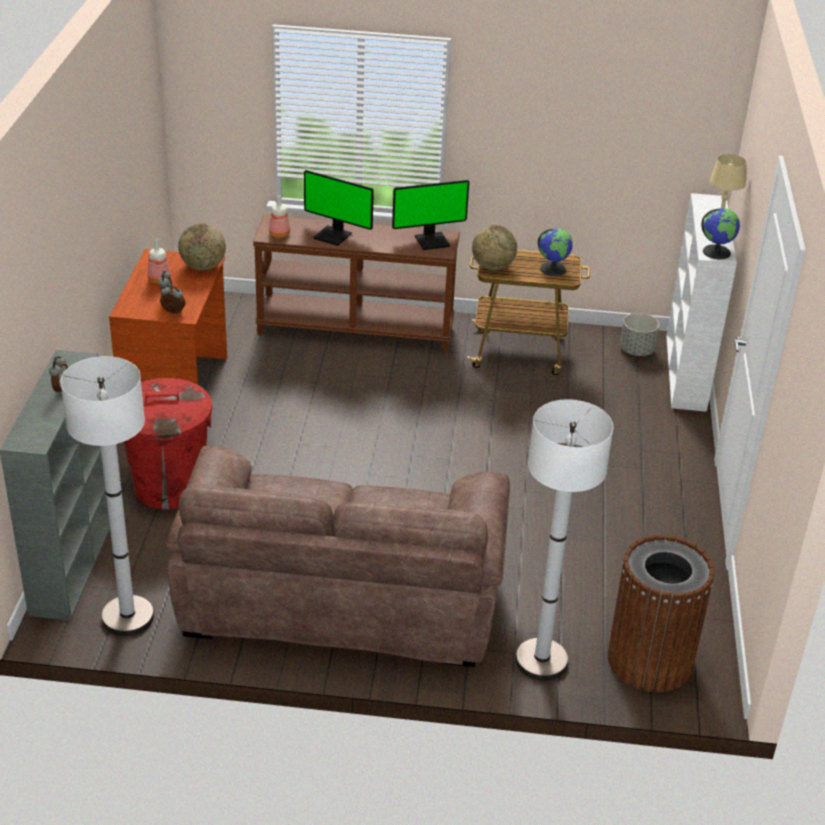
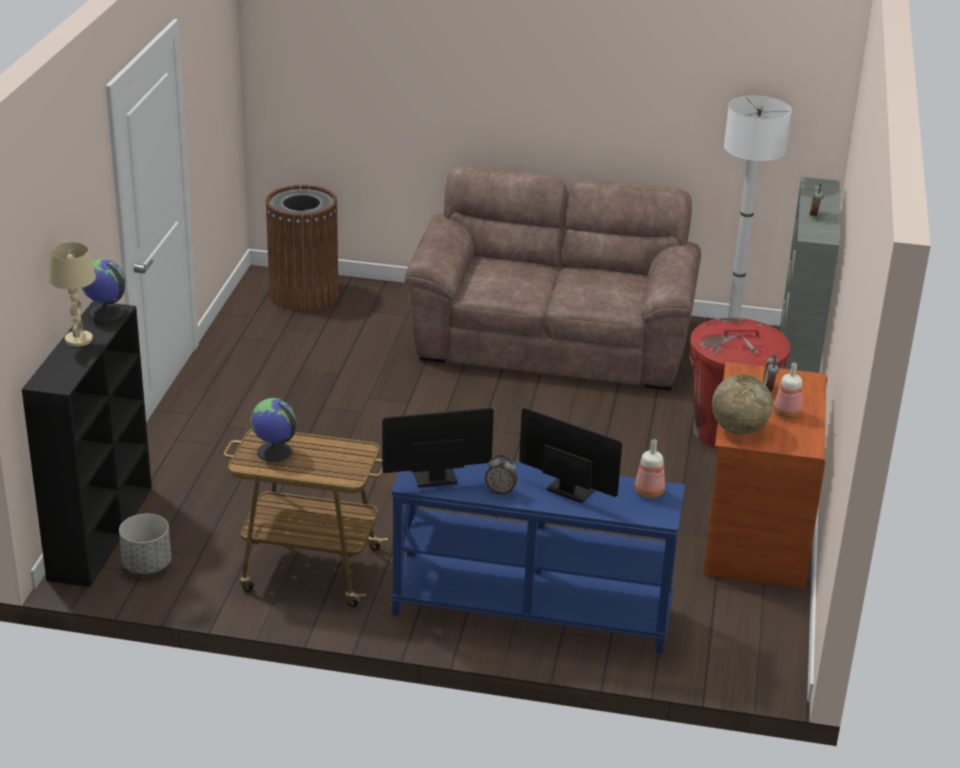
camera: 175 degrees left, 5 degrees down
alarm clock [160,285,185,314] -> alarm clock moved to [485,455,517,495]
brown console table [253,215,460,353] -> blue console table [390,460,685,654]
globe [472,225,517,271] -> none
white floor lamp [515,400,613,681] -> none
white bookcase [666,193,737,412] -> black bookcase [22,301,152,587]

